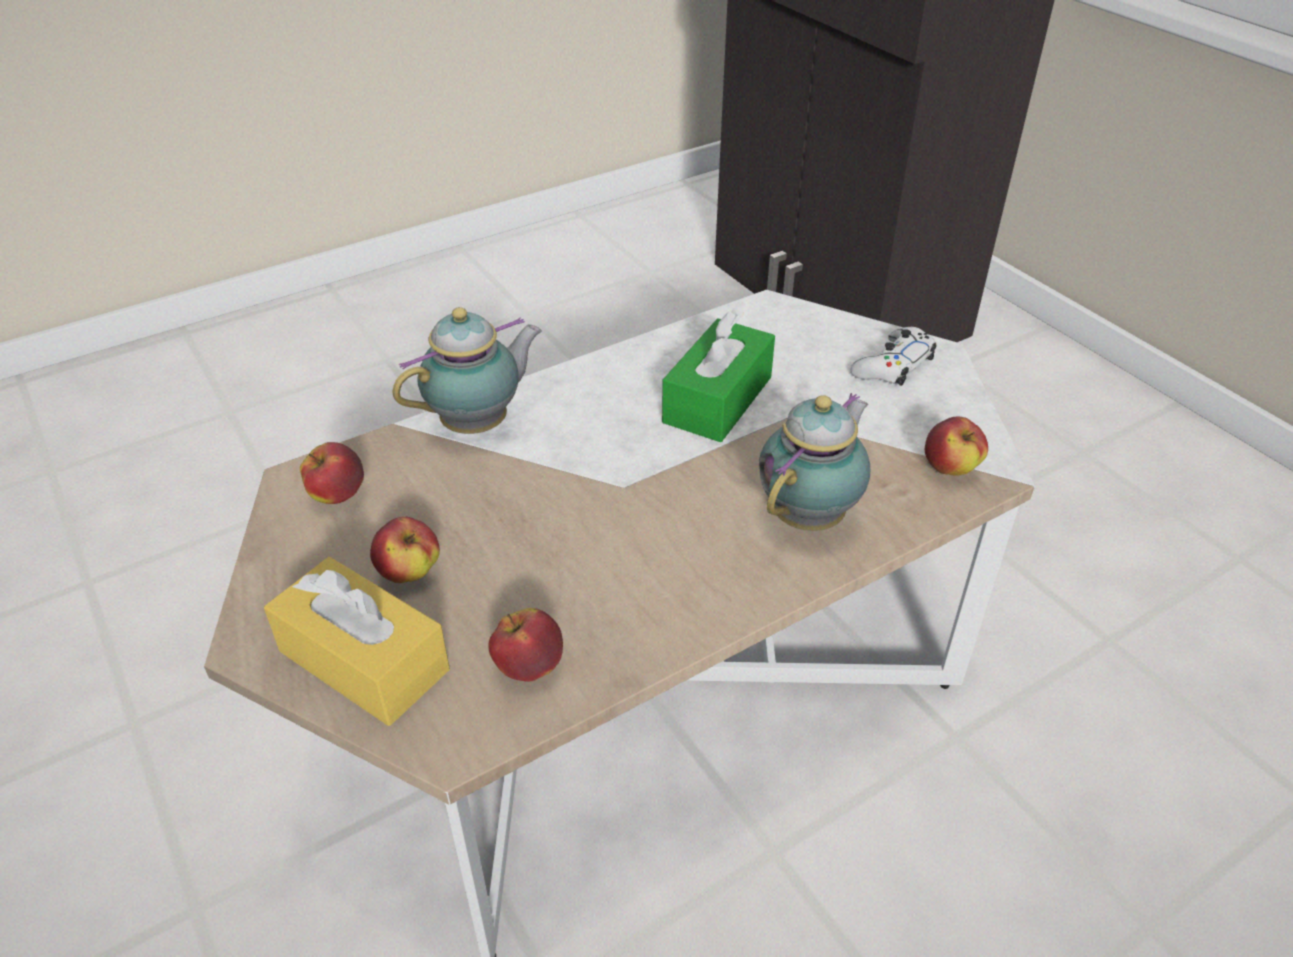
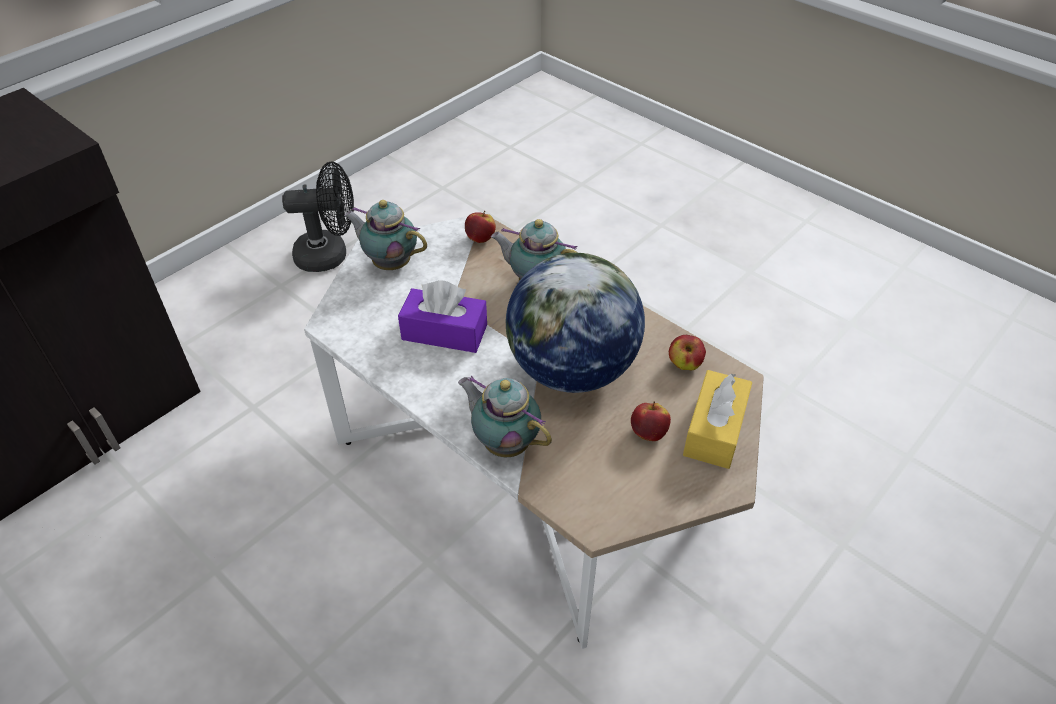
camera: 105 degrees left, 5 degrees up
apple [300,442,364,504] -> none
green tissue box [662,308,775,442] -> purple tissue box [398,280,487,353]
white game controller [851,327,936,386] -> teapot [344,200,427,270]
none -> black fan [282,162,354,272]
none -> globe [506,253,645,393]

